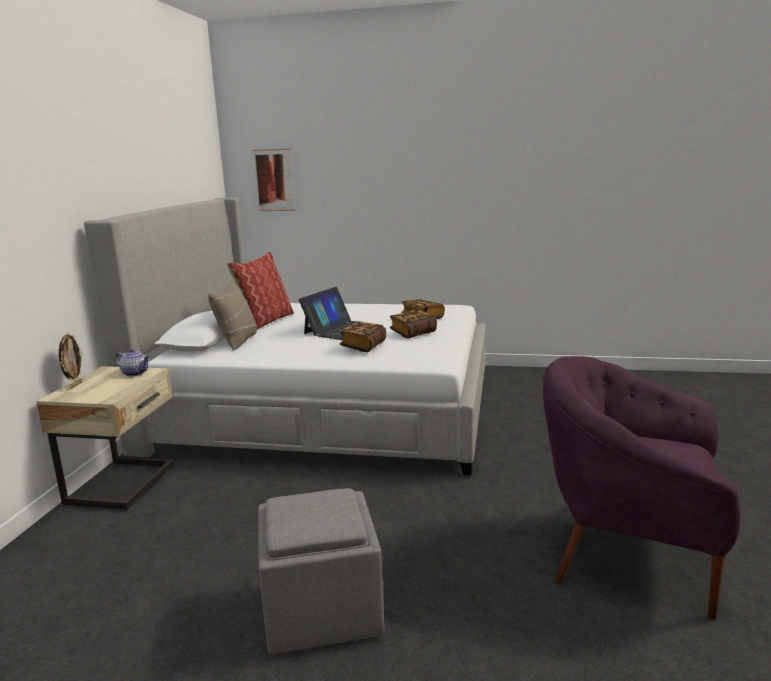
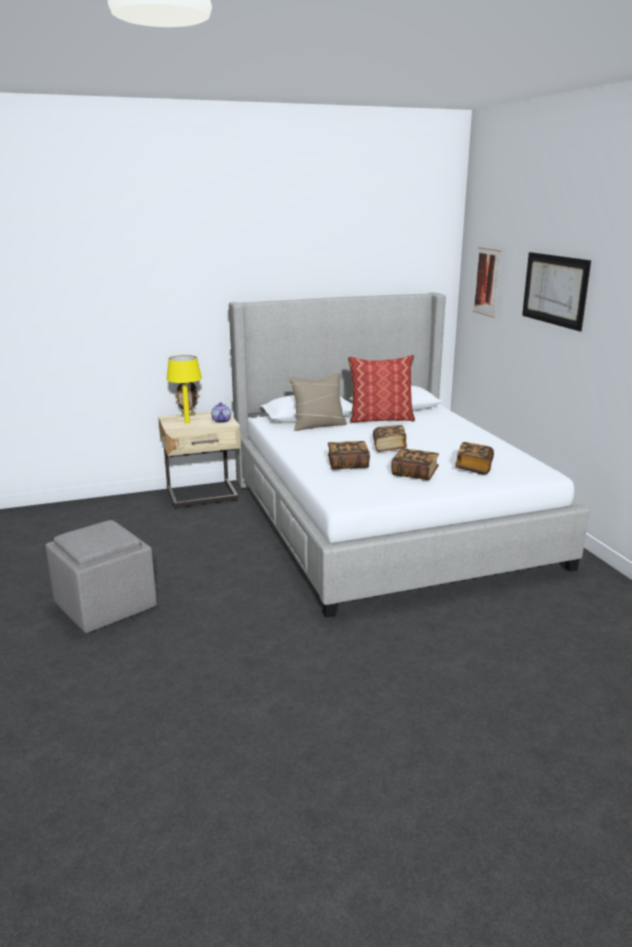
camera: 60 degrees right, 5 degrees up
laptop [299,287,383,340] -> book [373,425,407,452]
purple armchair [543,356,741,620] -> none
none -> yellow table lamp [166,355,202,424]
none -> picture [522,252,591,331]

